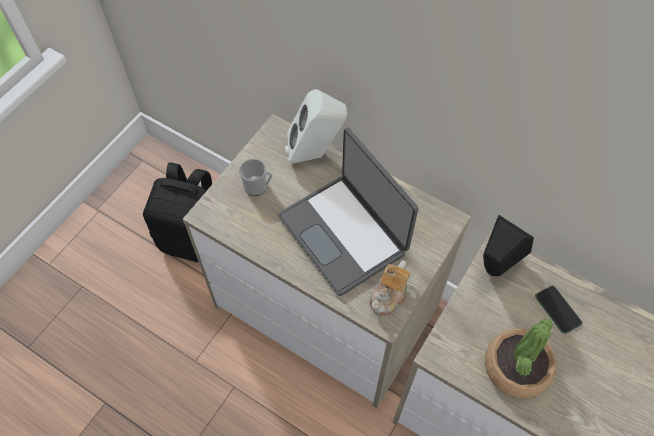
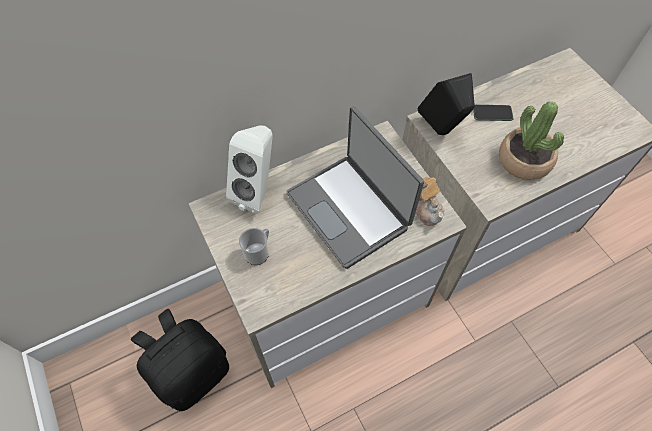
camera: 60 degrees left, 0 degrees up
laptop [278,128,419,296] -> laptop turned 60 degrees clockwise [286,106,424,269]

